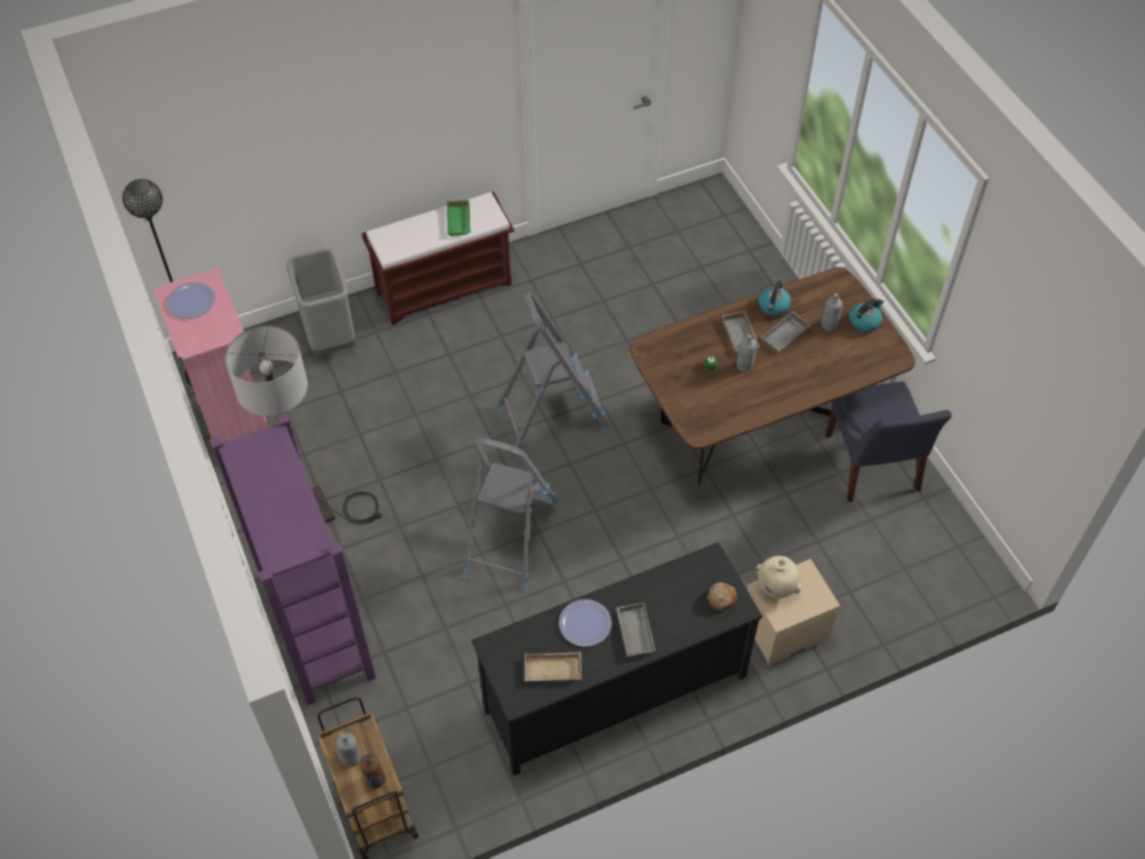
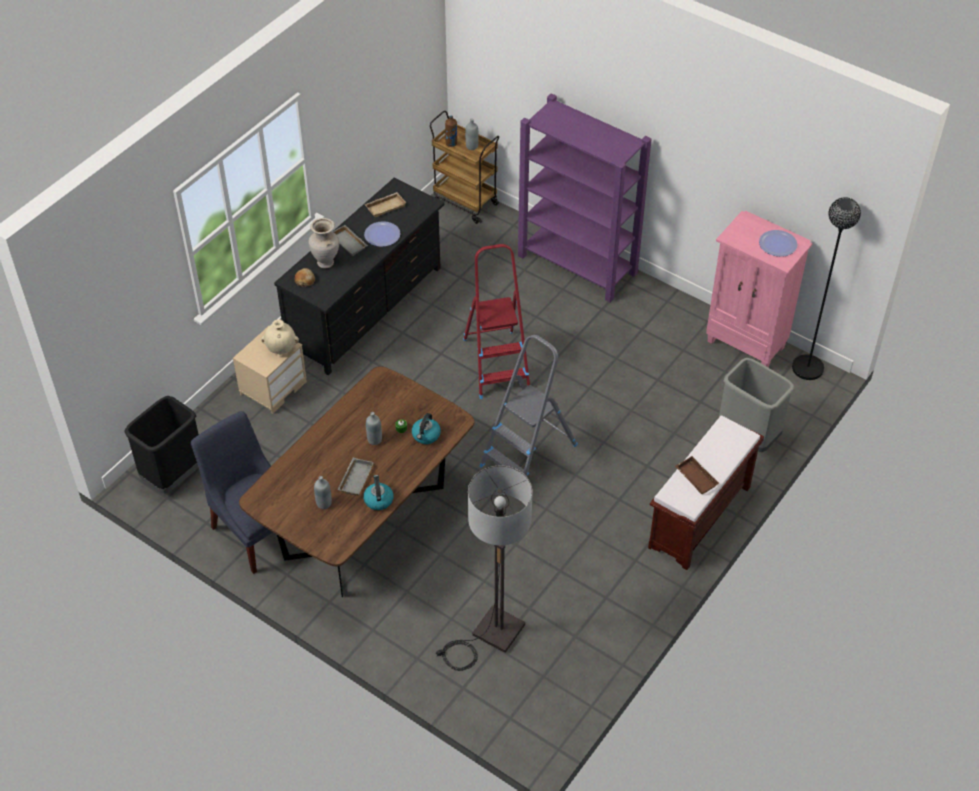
camera: 150 degrees right, 5 degrees down
floor lamp [225,326,382,525] -> floor lamp moved to [436,466,533,671]
green tray [446,200,471,236] -> brown tray [675,456,719,494]
grey step ladder [463,437,559,590] -> red step ladder [463,244,530,399]
grey tray [722,311,760,354] -> none
kettle [849,298,884,332] -> kettle moved to [412,413,441,444]
none -> black trash can [124,396,199,494]
none -> beige vase [308,218,339,269]

